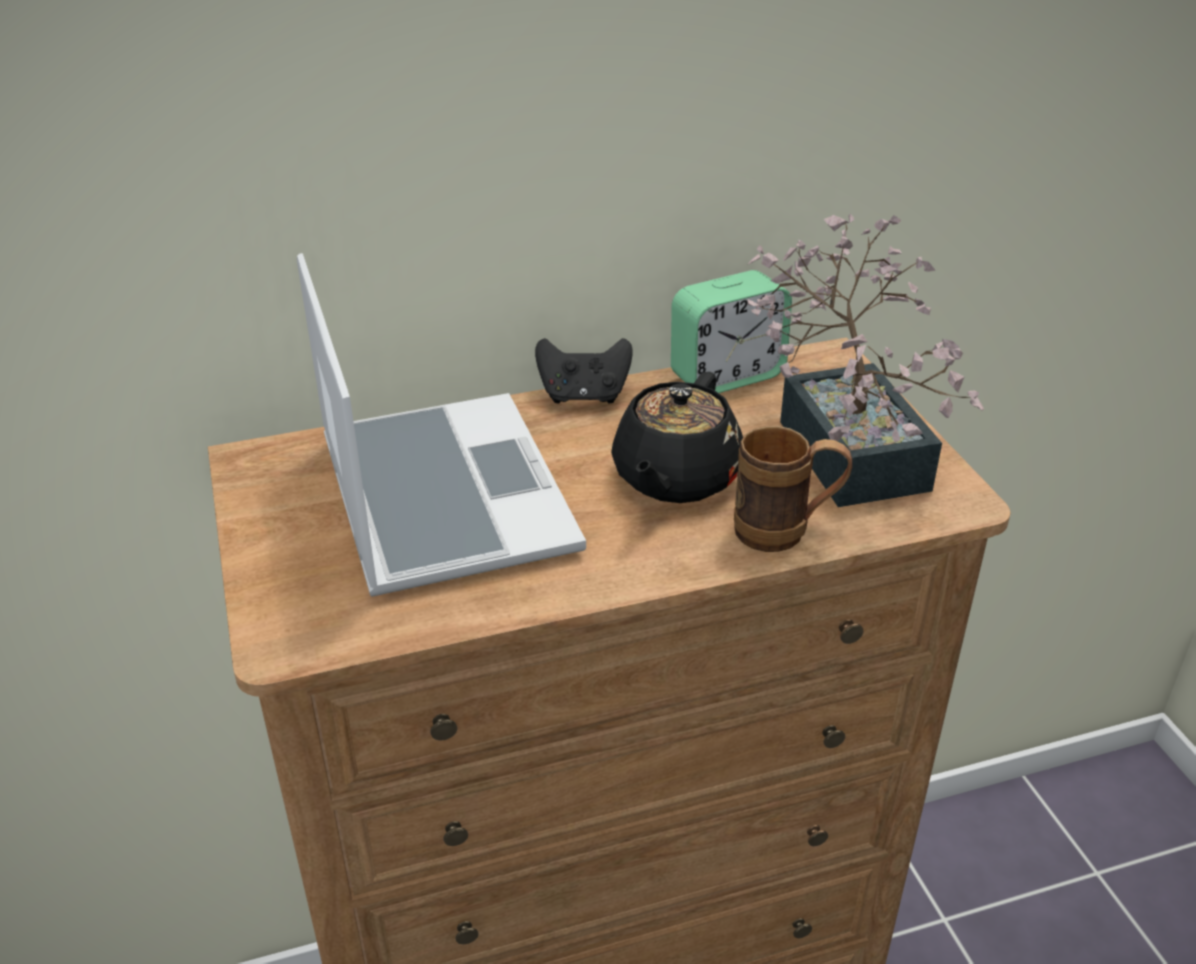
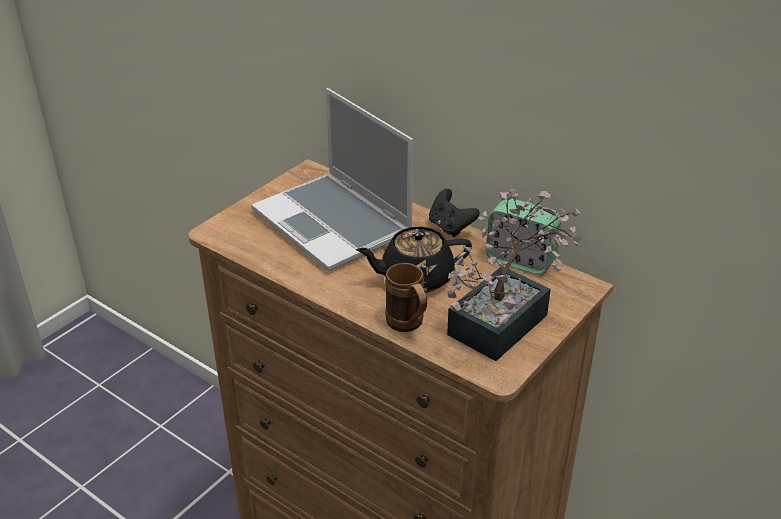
camera: 55 degrees right, 0 degrees up
laptop [297,253,586,597] -> laptop turned 105 degrees clockwise [251,88,413,272]

